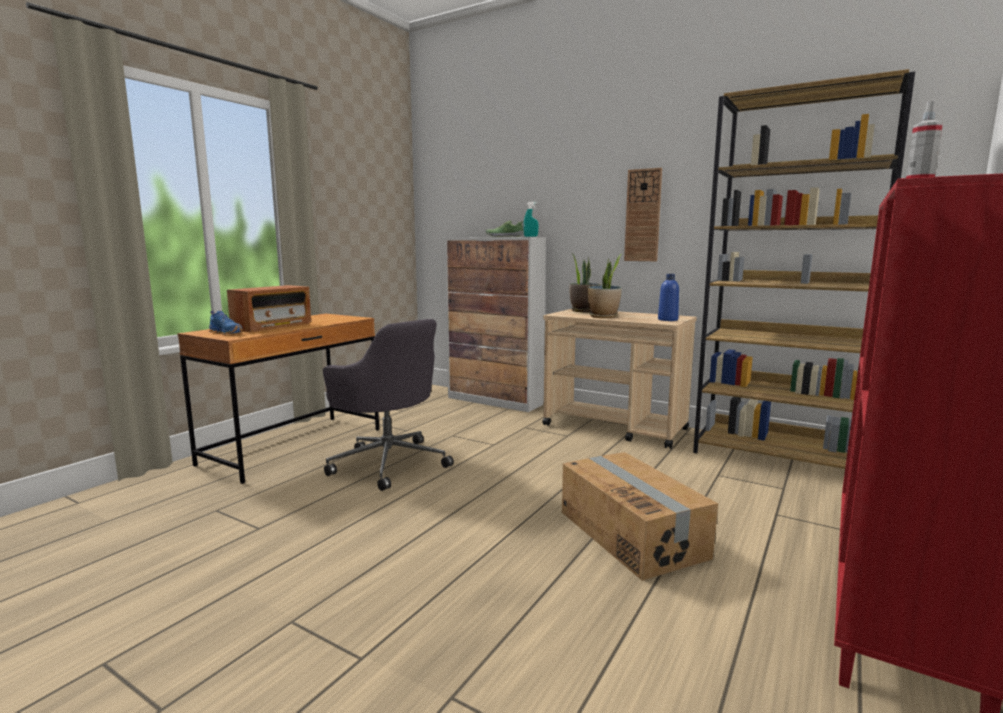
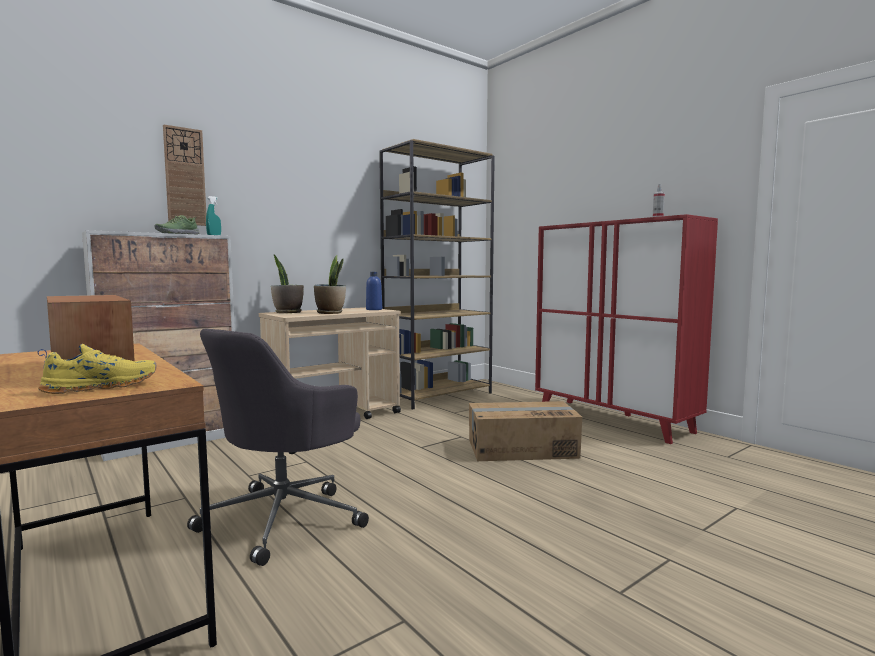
camera: 70 degrees left, 5 degrees down
blue shoe [208,311,243,335] -> yellow shoe [37,344,156,394]
grey office chair [323,319,454,491] -> grey office chair turned 150 degrees clockwise [187,329,369,566]
wall clock [624,168,662,261] -> wall clock moved to [163,124,206,226]

